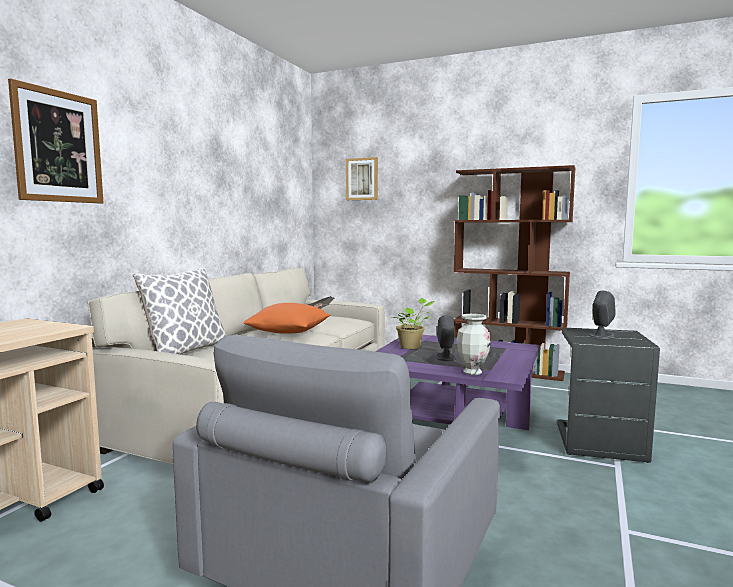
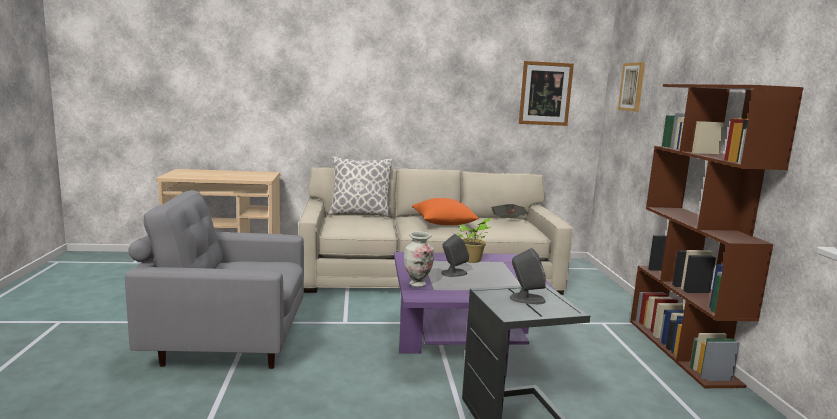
camera: 60 degrees right, 5 degrees up
picture [8,79,103,203] -> picture moved to [519,61,574,126]

